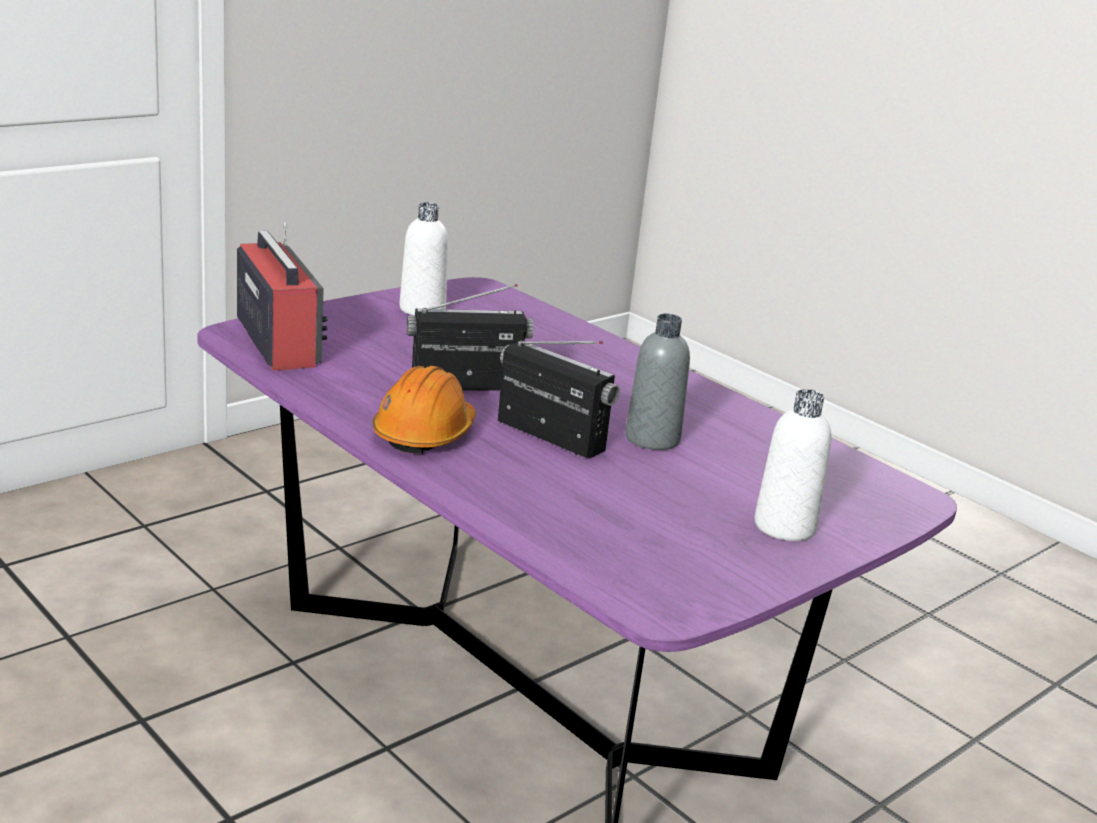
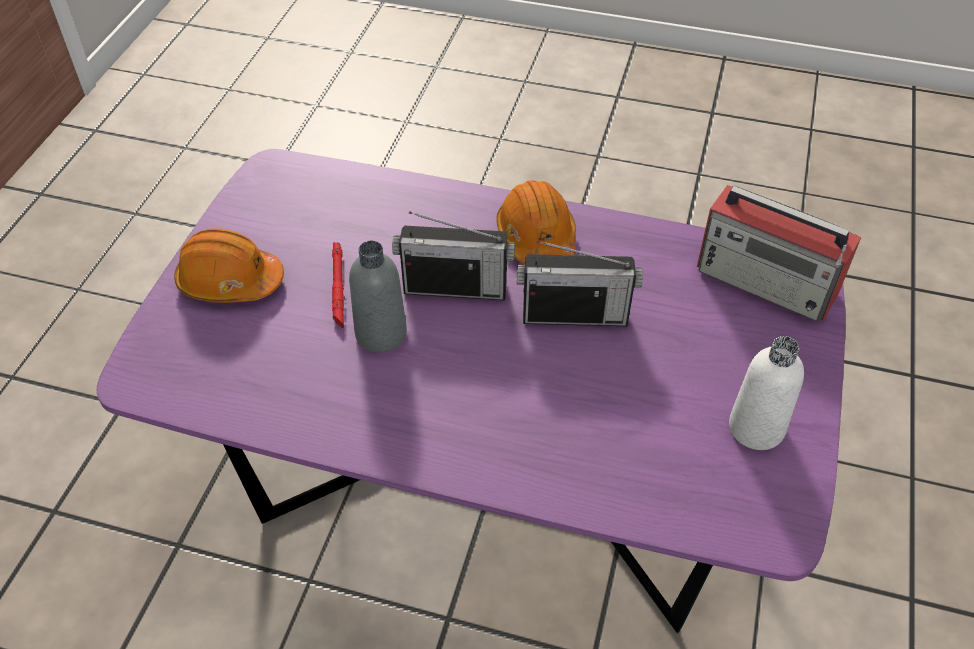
camera: 150 degrees right, 25 degrees up
radio [406,284,533,391] -> radio turned 45 degrees clockwise [517,241,643,326]
white bottle [754,389,831,541] -> orange hard hat [174,228,284,303]
none -> red flashlight [332,242,345,328]

